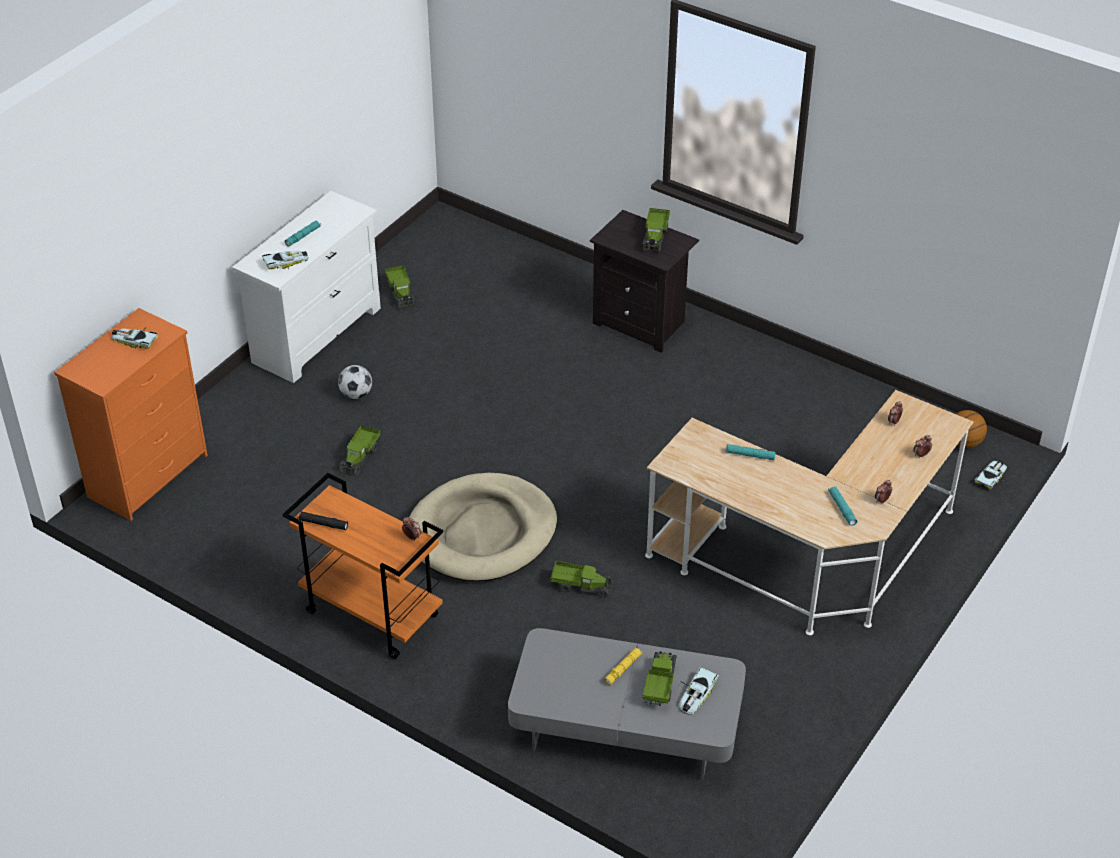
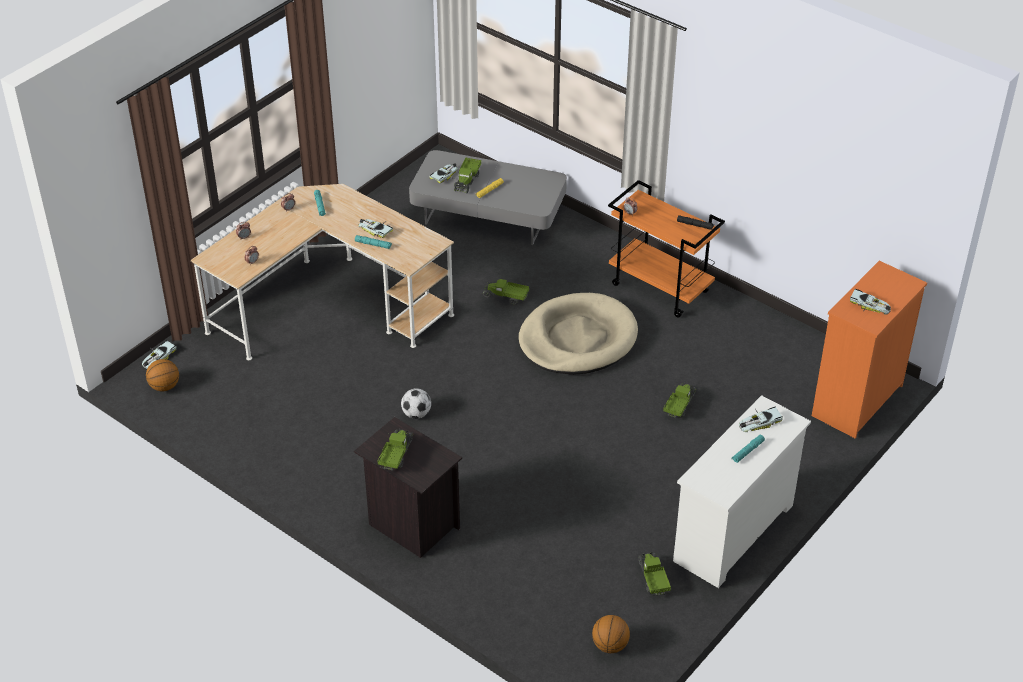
camera: 175 degrees left, 0 degrees up
football [338,365,372,399] -> football moved to [401,388,431,419]
none -> toy car [358,219,393,238]
none -> basketball [592,615,630,653]

